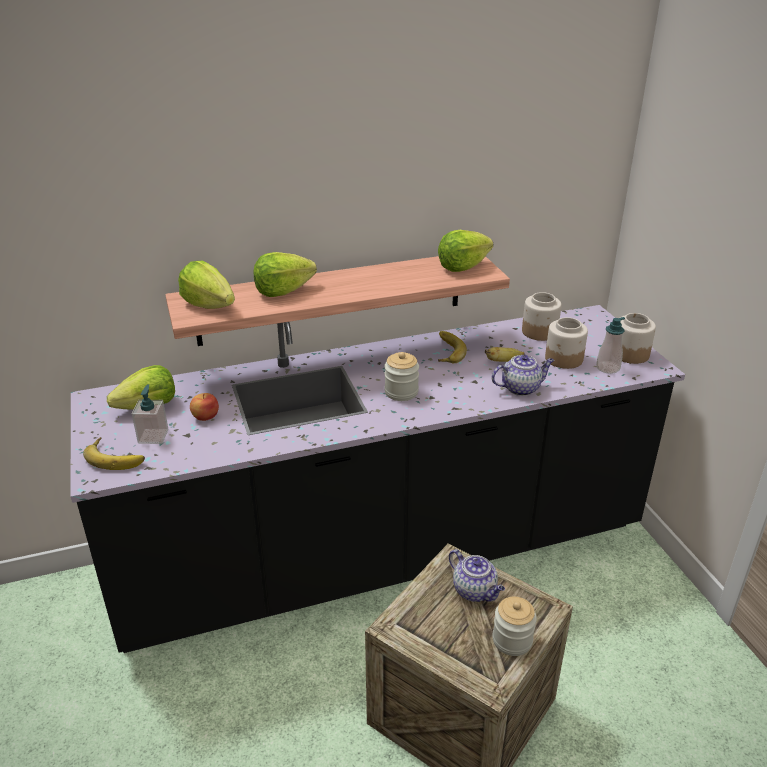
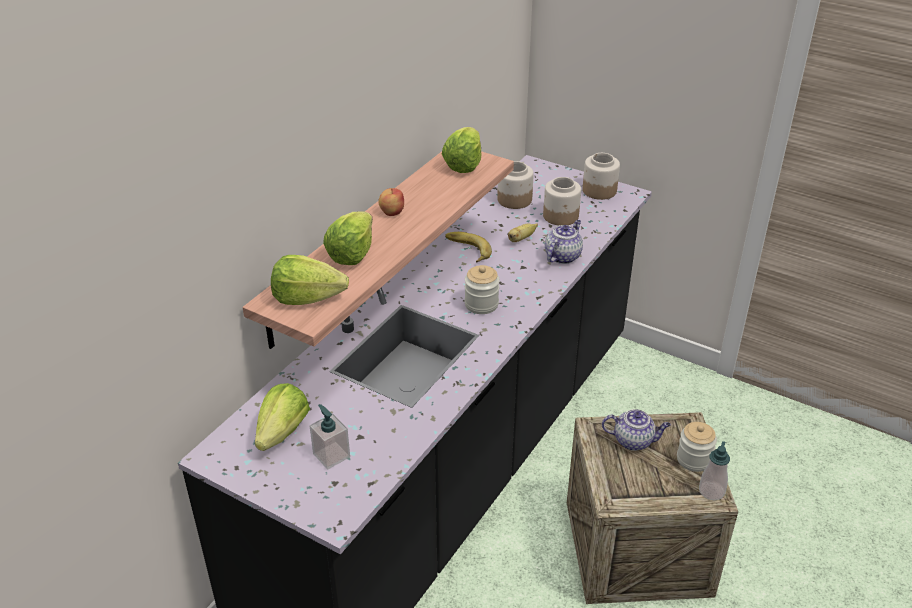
camera: 40 degrees left, 5 degrees up
banana [83,437,145,470] -> none
apple [190,393,219,421] -> apple moved to [378,188,404,216]
soap dispenser [596,317,625,374] -> soap dispenser moved to [699,441,730,500]

